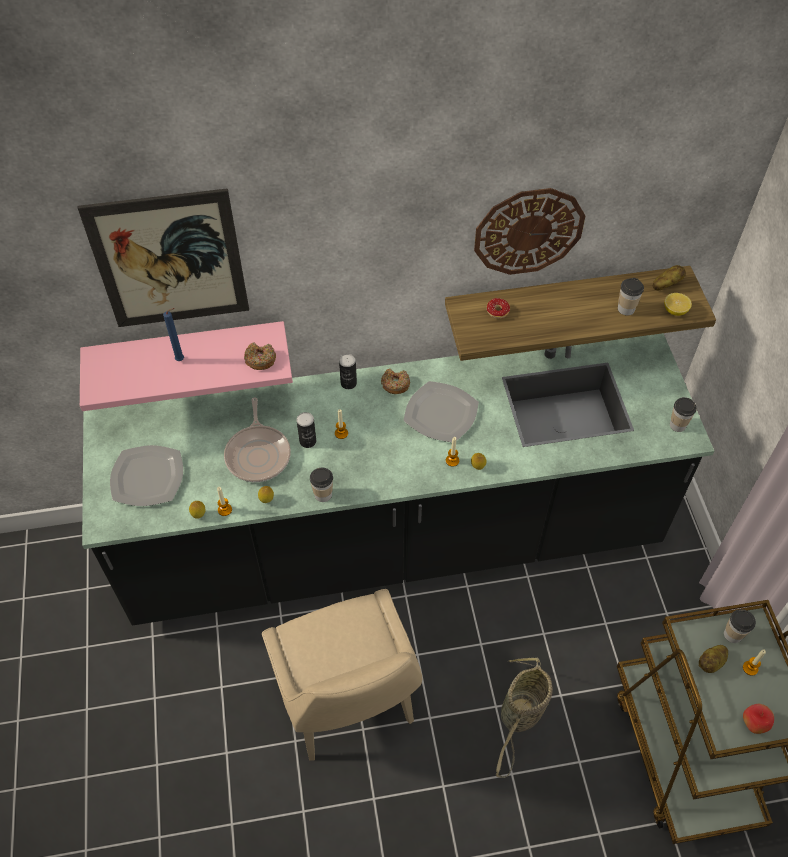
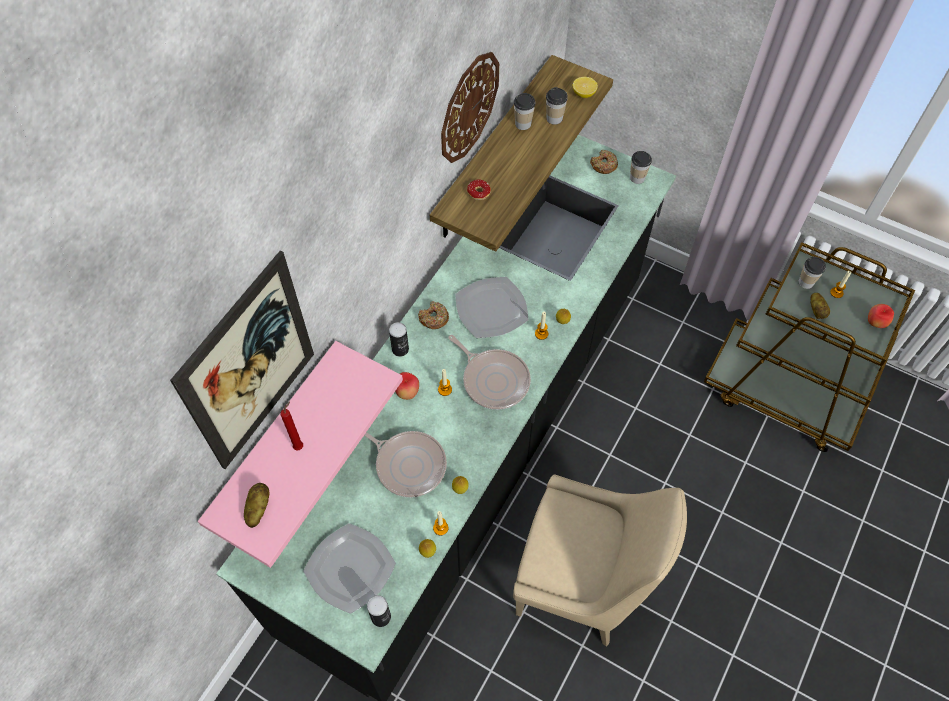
camera: 50 degrees left, 5 degrees up
blue candle [163,308,184,361] -> red candle [280,402,303,450]
donut [244,342,276,370] -> donut moved to [590,150,618,174]
can [297,412,316,448] -> can moved to [367,595,391,627]
cup [310,468,333,502] -> cup moved to [514,93,535,130]
basket [496,657,553,778] -> none
potato [653,265,686,290] -> potato moved to [244,483,269,528]
none -> apple [395,372,419,400]
none -> frying pan [448,335,531,410]

